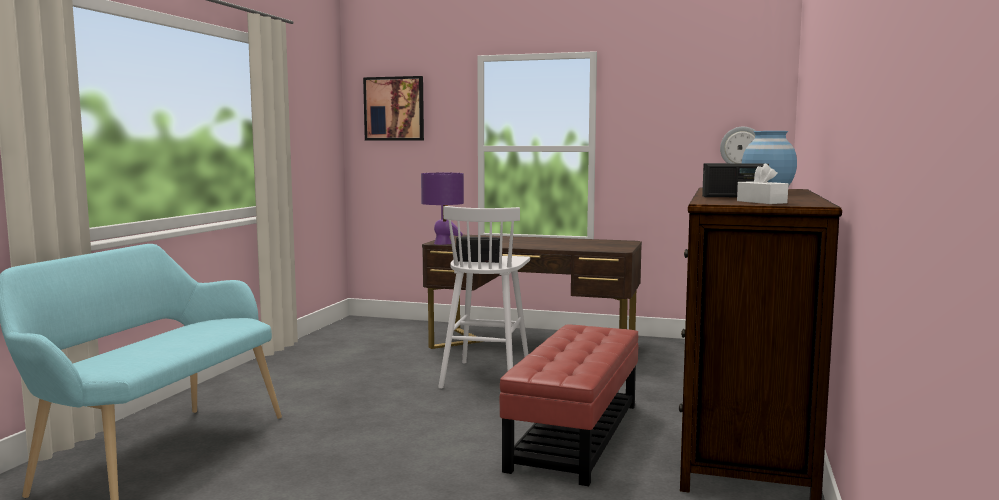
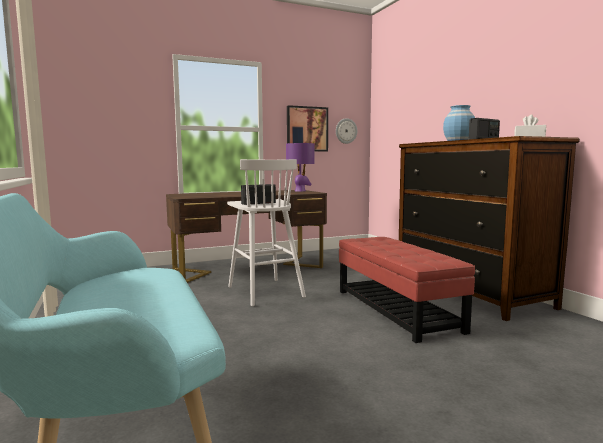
camera: 40 degrees left, 0 degrees up
picture [363,76,424,141] -> picture moved to [287,105,328,152]
purple table lamp [421,172,464,245] -> purple table lamp moved to [286,143,314,192]

